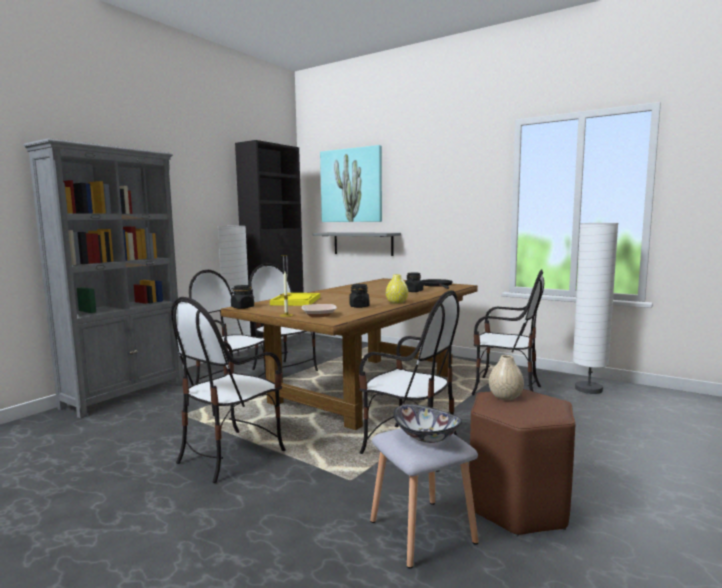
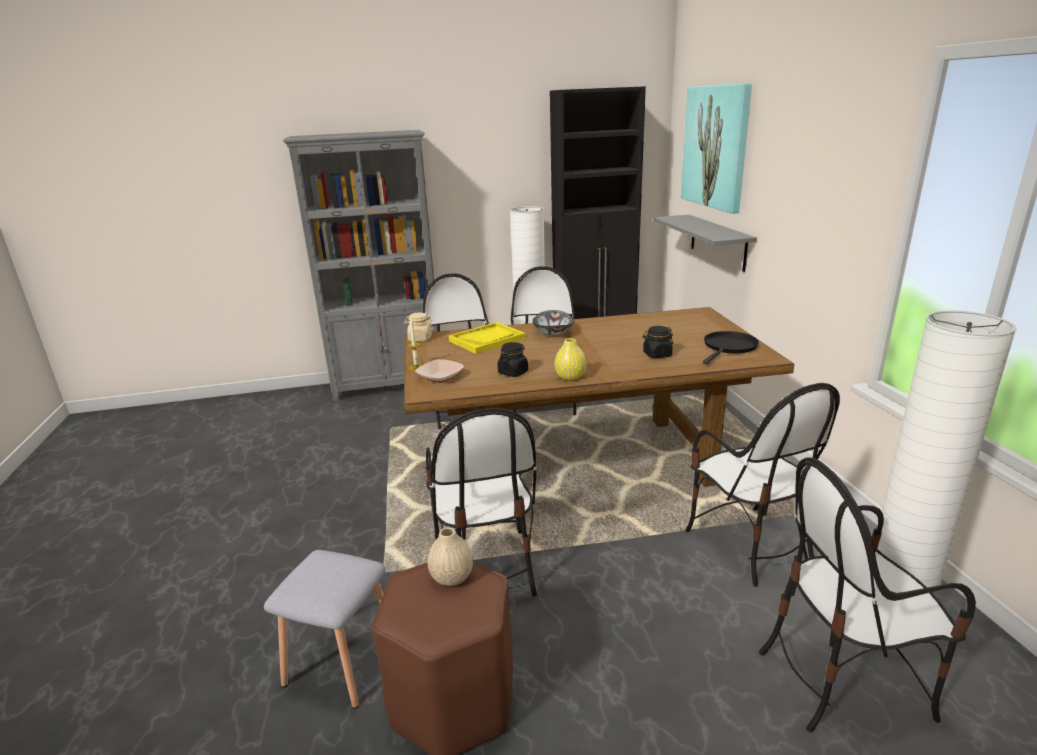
camera: 45 degrees right, 15 degrees up
chair [171,297,286,483] -> chair moved to [759,457,976,732]
black jar [230,285,254,309] -> beige jar [404,313,433,341]
bowl [393,404,462,443] -> bowl moved to [533,310,574,336]

